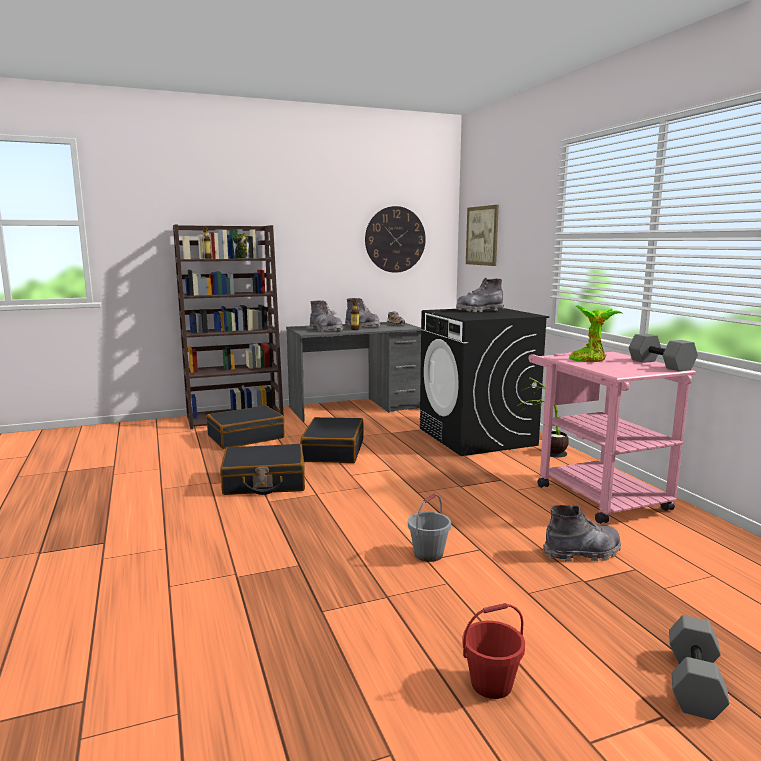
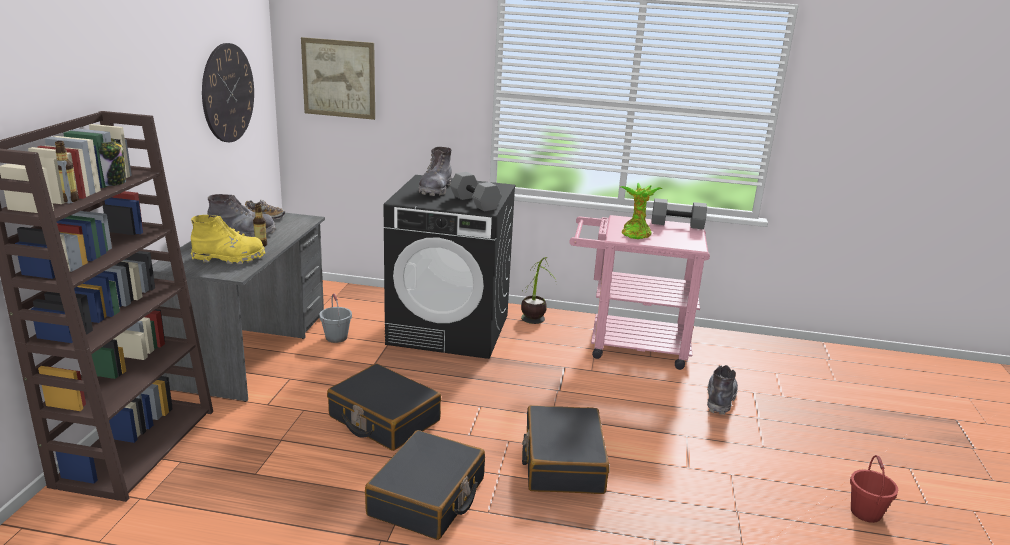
camera: 60 degrees left, 10 degrees up
black suitcase [207,405,285,449] -> black suitcase moved to [522,405,609,494]
grey boot [310,300,343,332] -> yellow boot [191,215,265,264]
grey bucket [408,494,451,562] -> grey bucket moved to [319,294,352,343]
grey dumbbell [669,615,729,720] -> grey dumbbell moved to [450,172,502,211]

